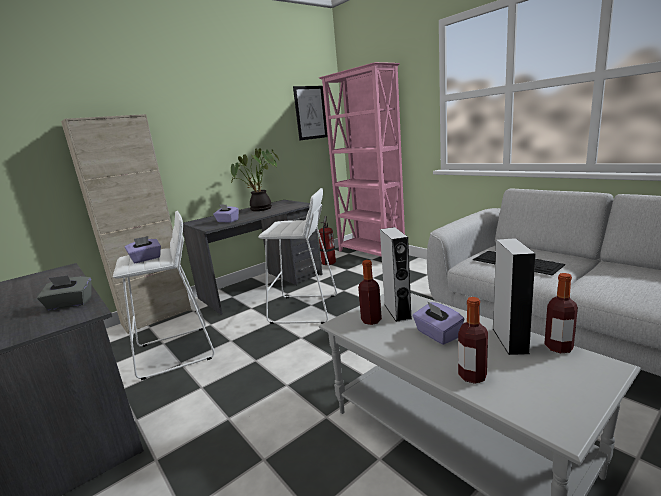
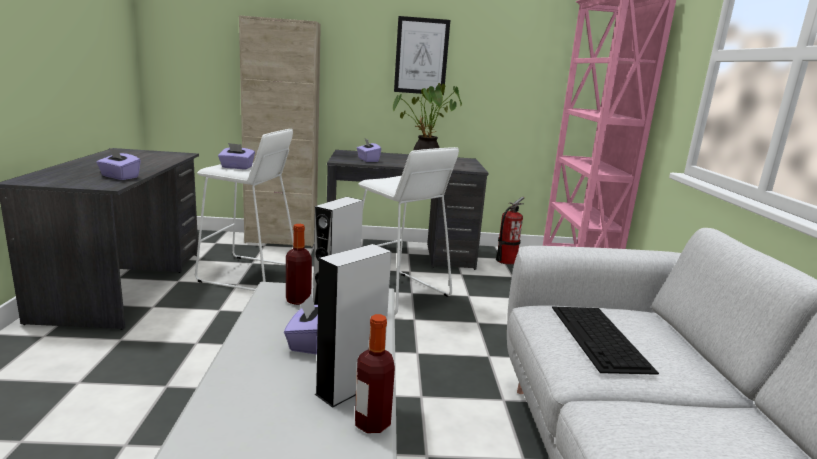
camera: 35 degrees right, 0 degrees up
grey tissue box [37,275,92,311] -> purple tissue box [96,148,141,180]
picture [293,86,328,141] -> picture moved to [394,16,450,95]
bottle [458,297,488,384] -> none

